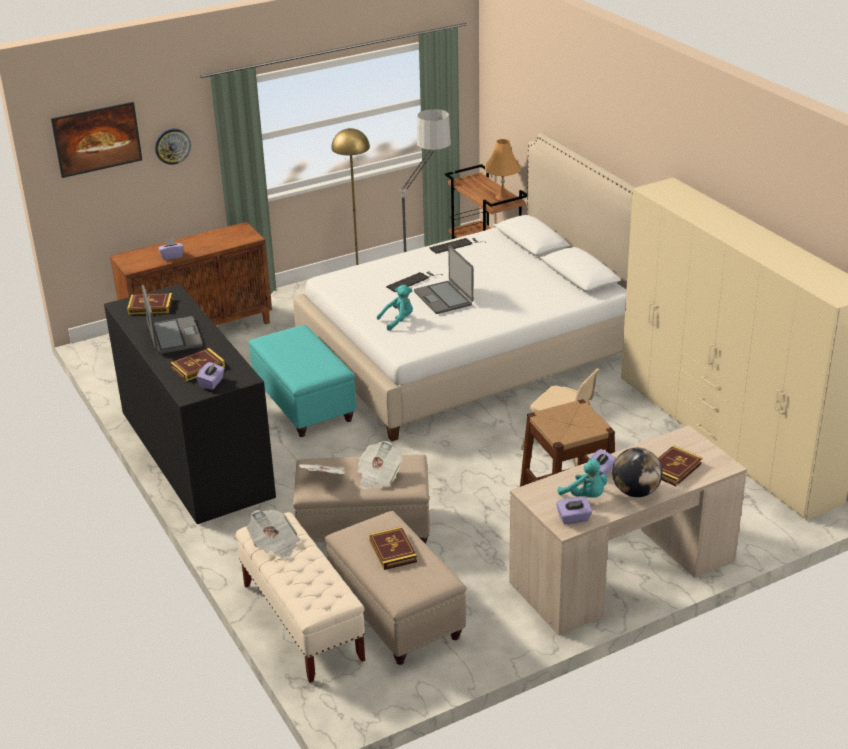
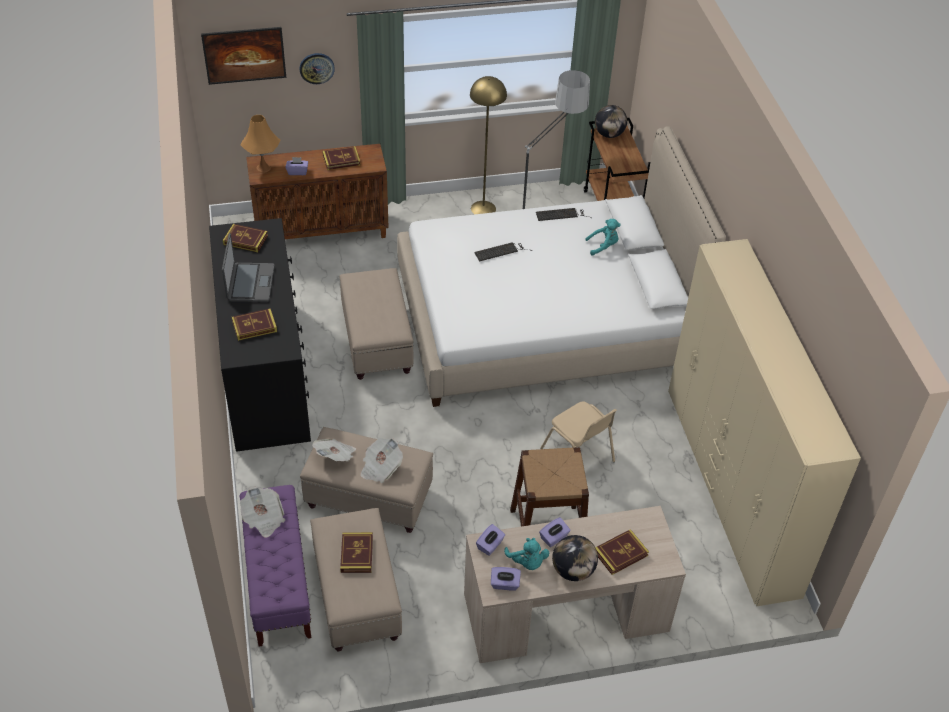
camera: 15 degrees right, 15 degrees up
purple tissue box [196,362,225,390] -> purple tissue box moved to [476,524,505,556]
beige bench [235,512,366,683] -> purple bench [240,485,311,646]
turquoise ottoman [248,325,356,437] -> beige ottoman [339,268,414,380]
turquoise plush toy [377,285,413,331] -> turquoise plush toy moved to [585,219,621,256]
laptop [414,245,474,314] -> none
orange table lamp [485,139,521,200] -> orange table lamp moved to [241,115,280,173]
none -> book [322,146,360,170]
none -> globe [595,105,627,138]

